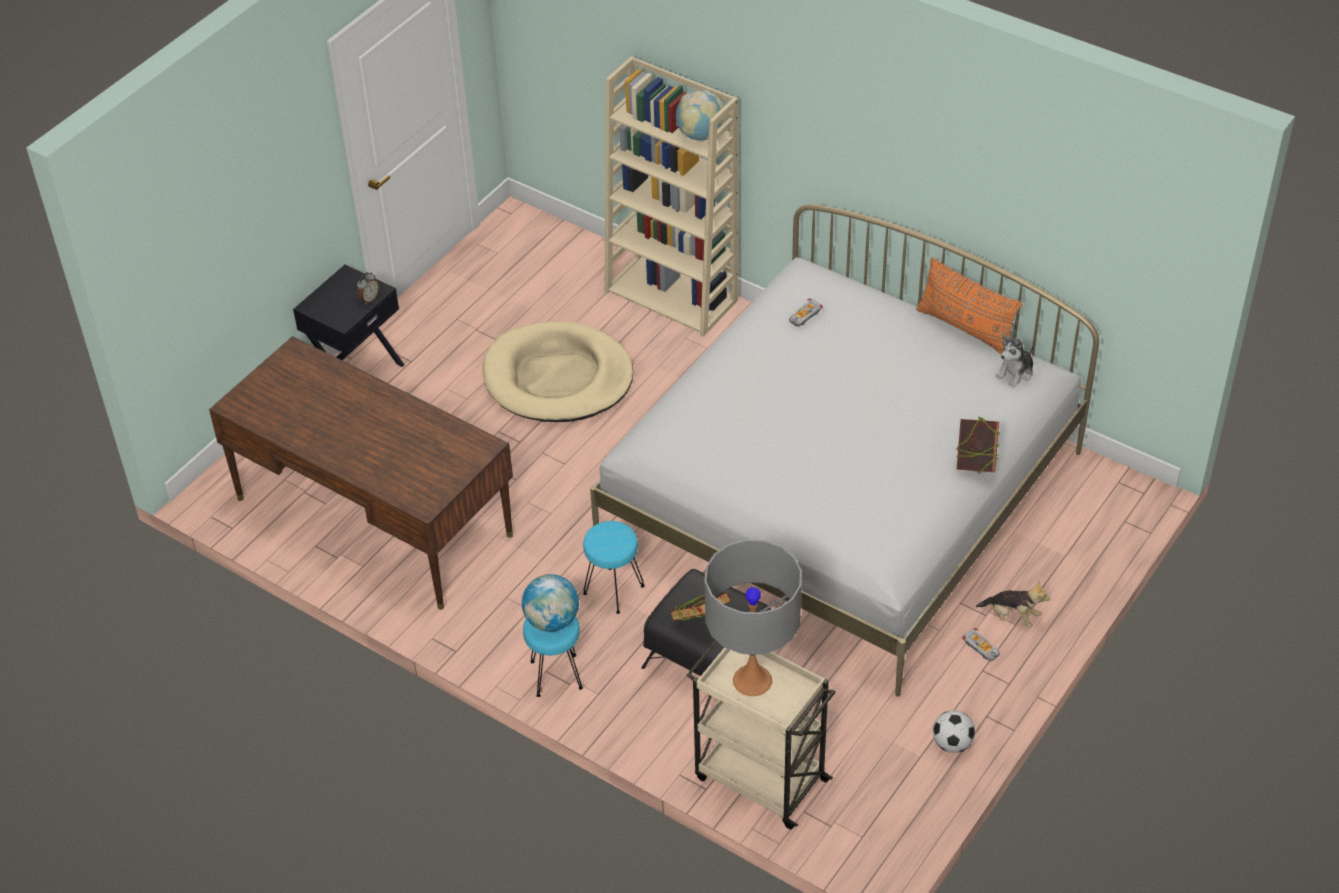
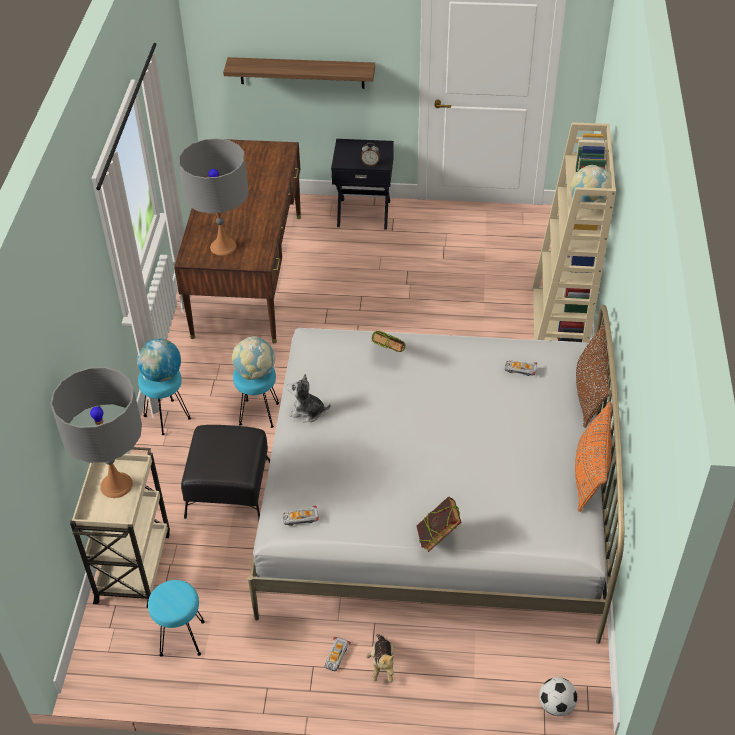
camera: 60 degrees right, 0 degrees up
beige dog bed [483,321,633,422] -> none
book [669,592,732,621] -> book moved to [371,330,406,352]
football [933,710,975,753] -> football moved to [539,677,578,716]
plush toy [995,335,1034,388] -> plush toy moved to [287,374,330,423]
none -> turquoise stool [148,580,205,657]
none -> grey table lamp [179,138,248,256]
none -> shelf [223,57,375,89]
none -> globe [232,336,275,380]
none -> toy car [283,505,319,526]
none -> brown pillow [576,324,610,428]

